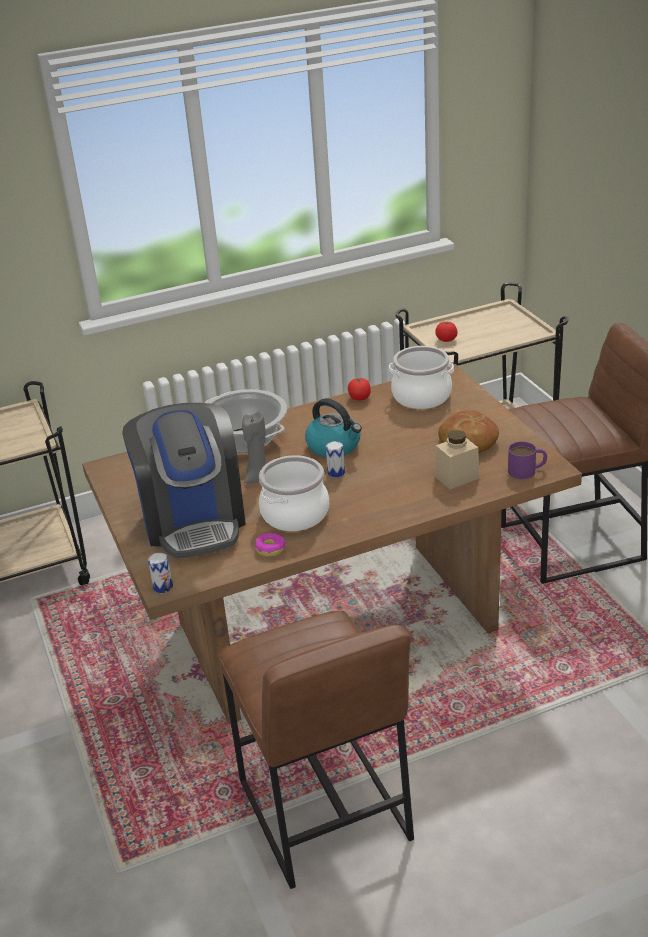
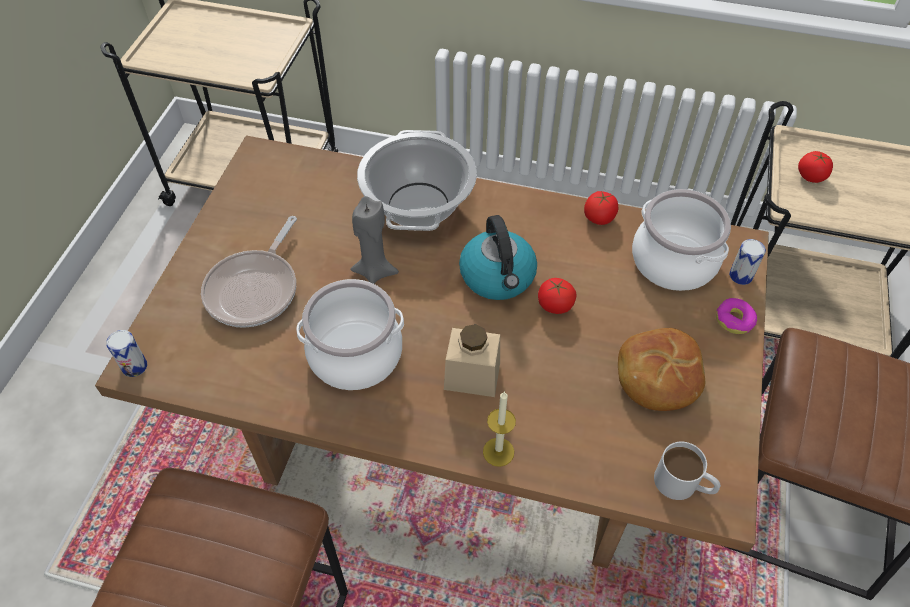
camera: 35 degrees right, 20 degrees up
coffee machine [122,403,246,559] -> frying pan [201,216,297,328]
donut [255,533,286,557] -> donut moved to [716,298,757,334]
can [326,441,345,478] -> can moved to [729,239,766,285]
beige jar [434,430,480,489] -> beige jar moved to [444,324,500,397]
purple mug [508,442,547,479] -> white mug [654,442,721,500]
none -> candle [483,391,516,467]
none -> tomato [538,278,577,314]

